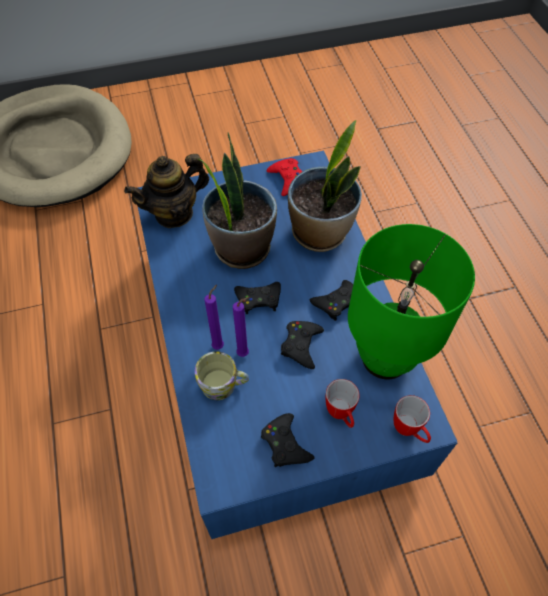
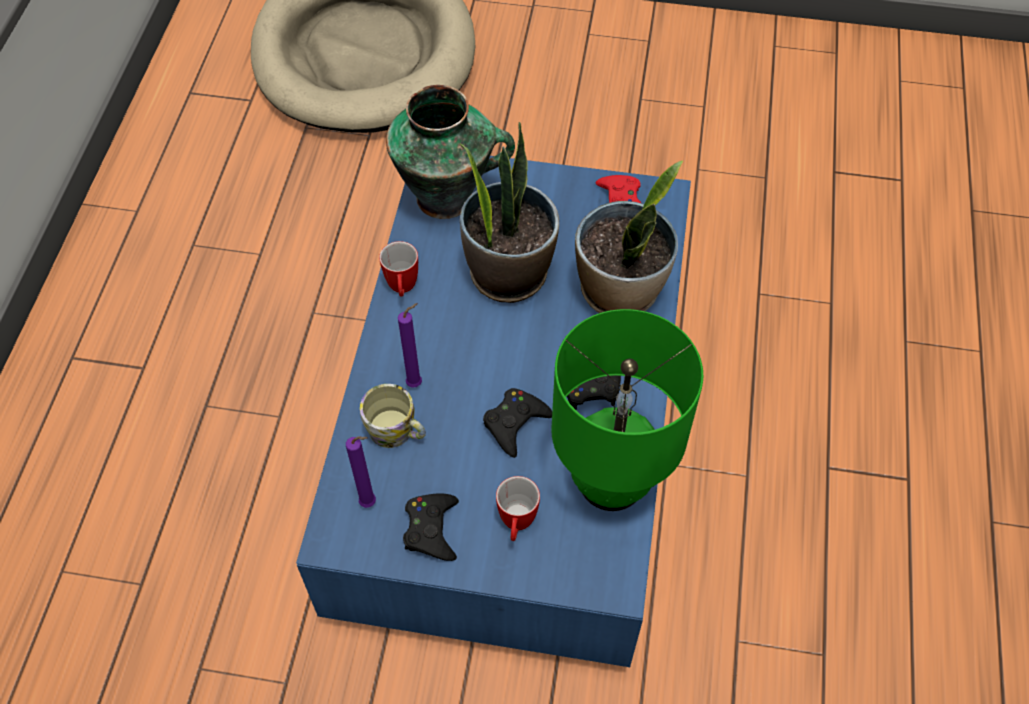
camera: 25 degrees right, 0 degrees up
teapot [124,154,209,228] -> vase [386,85,515,219]
purple candle [233,297,249,357] -> purple candle moved to [346,436,376,508]
black game controller [234,282,281,314] -> none
mug [394,395,431,443] -> mug moved to [379,241,418,297]

